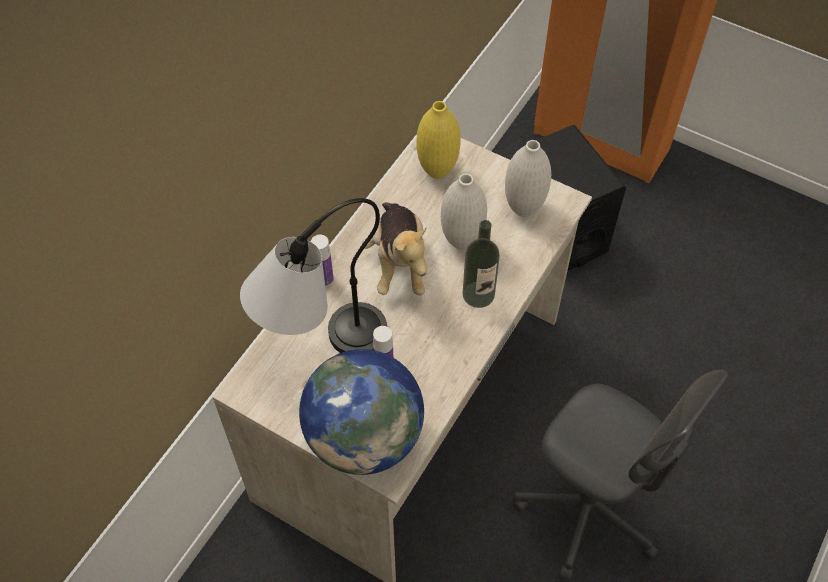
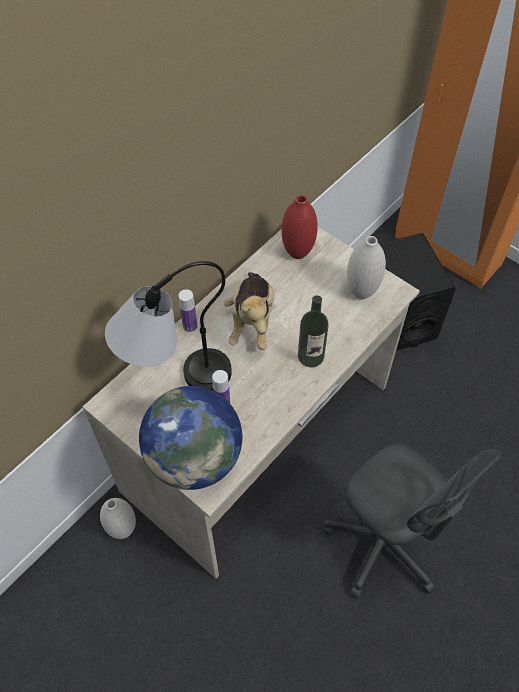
camera: 10 degrees right, 0 degrees up
yellow vase [416,101,461,179] -> red vase [282,195,318,259]
white vase [441,174,487,250] -> white vase moved to [100,498,136,539]

